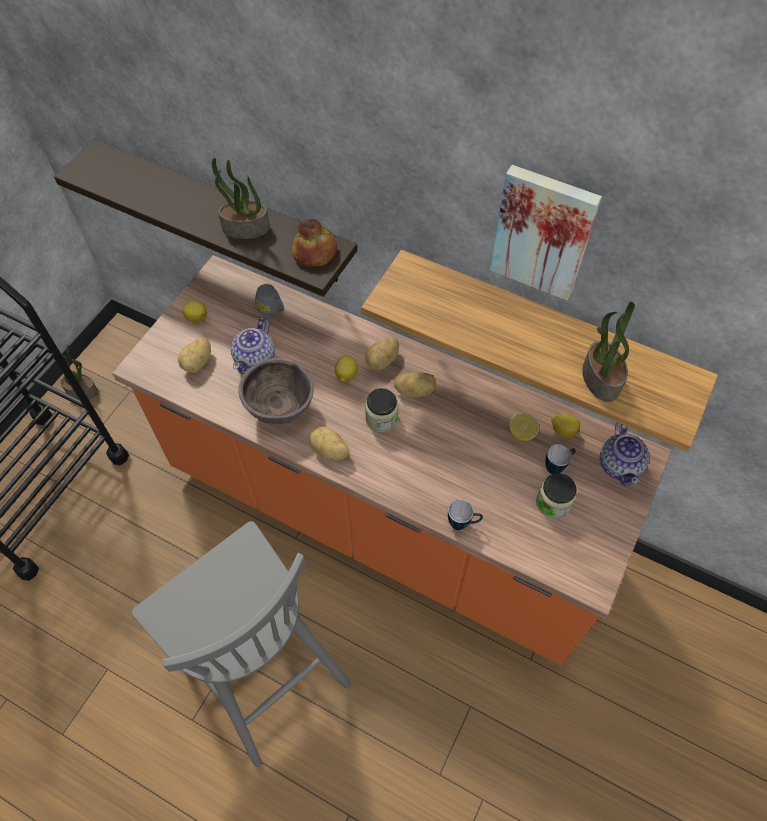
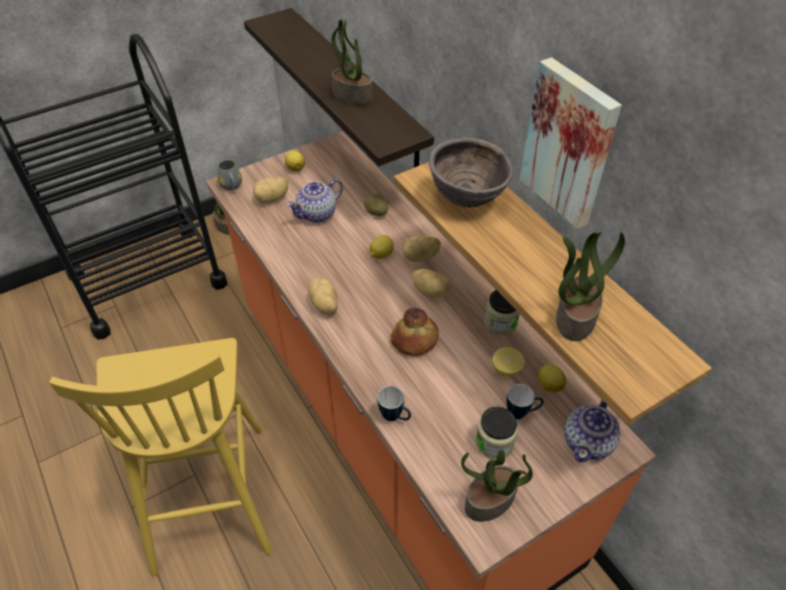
camera: 30 degrees right, 10 degrees down
grey stool [132,521,351,767] -> yellow stool [49,338,272,576]
brown bowl [239,358,314,424] -> brown bowl moved to [429,138,513,208]
grey mug [255,284,284,316] -> grey mug moved to [217,160,242,190]
bread [292,219,337,267] -> bread moved to [390,308,438,356]
jar [365,388,399,433] -> jar moved to [484,290,520,335]
none -> potato [364,194,388,216]
none -> potted plant [461,449,533,522]

